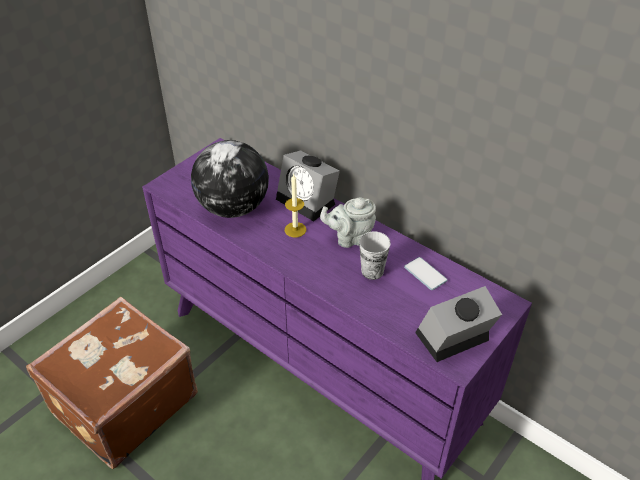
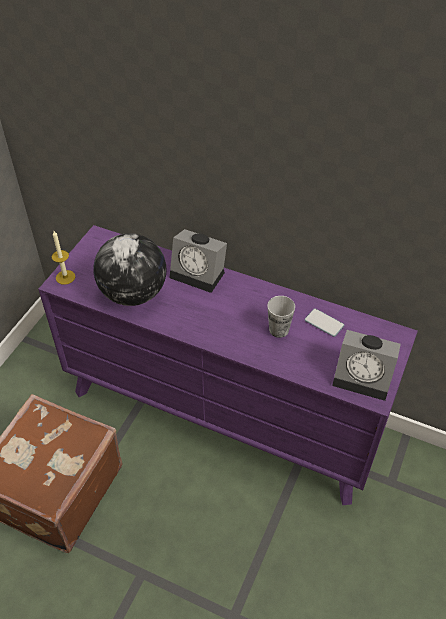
camera: 15 degrees left, 5 degrees up
candle [285,173,306,237] -> candle moved to [52,231,75,285]
grey teapot [320,197,376,248] -> none
alarm clock [415,286,502,362] -> alarm clock turned 120 degrees counterclockwise [332,330,401,401]

